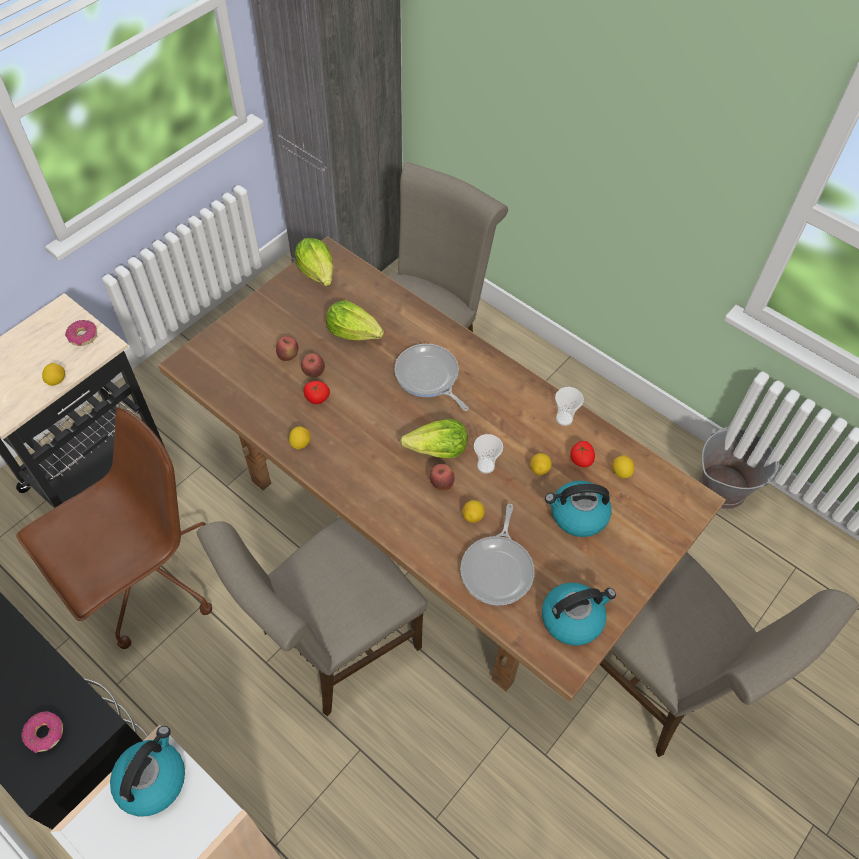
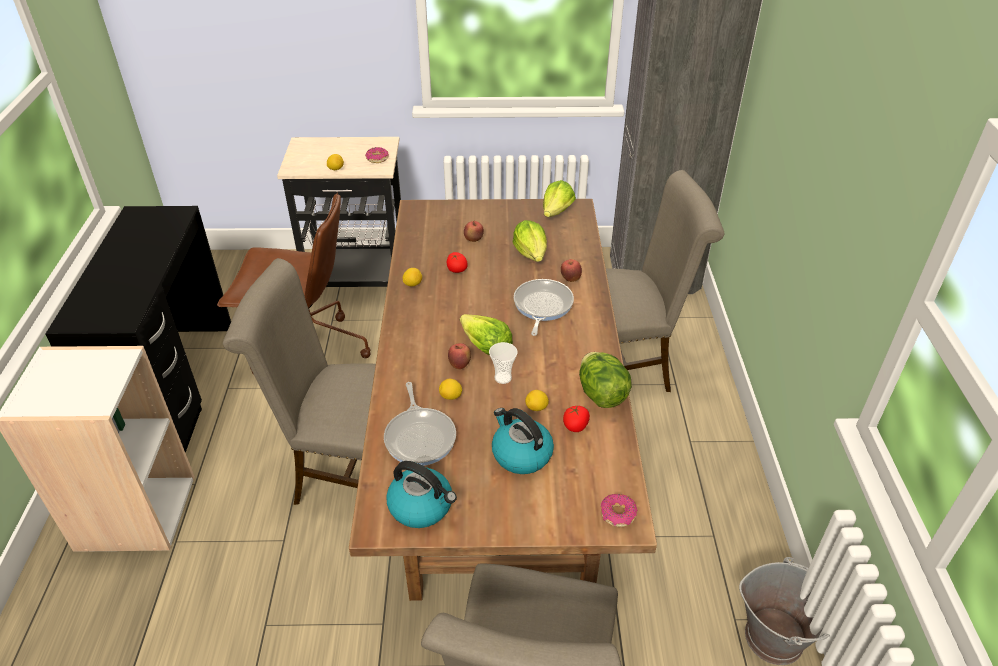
camera: 50 degrees right, 15 degrees down
donut [22,711,63,753] -> donut moved to [600,494,637,527]
kettle [110,726,185,816] -> none
apple [301,353,325,377] -> apple moved to [561,259,582,282]
frying pan [460,504,535,606] -> frying pan turned 75 degrees counterclockwise [384,382,456,466]
cup [555,387,584,426] -> lettuce [579,352,632,408]
lemon [612,455,634,478] -> none

